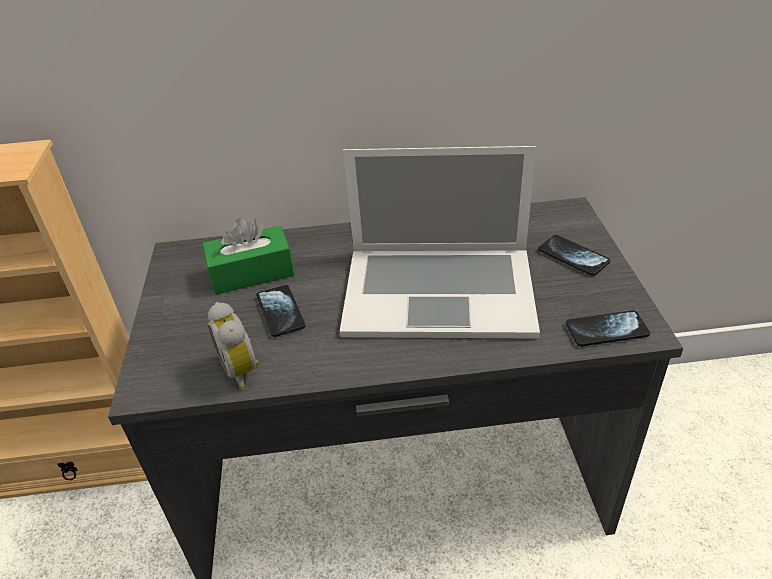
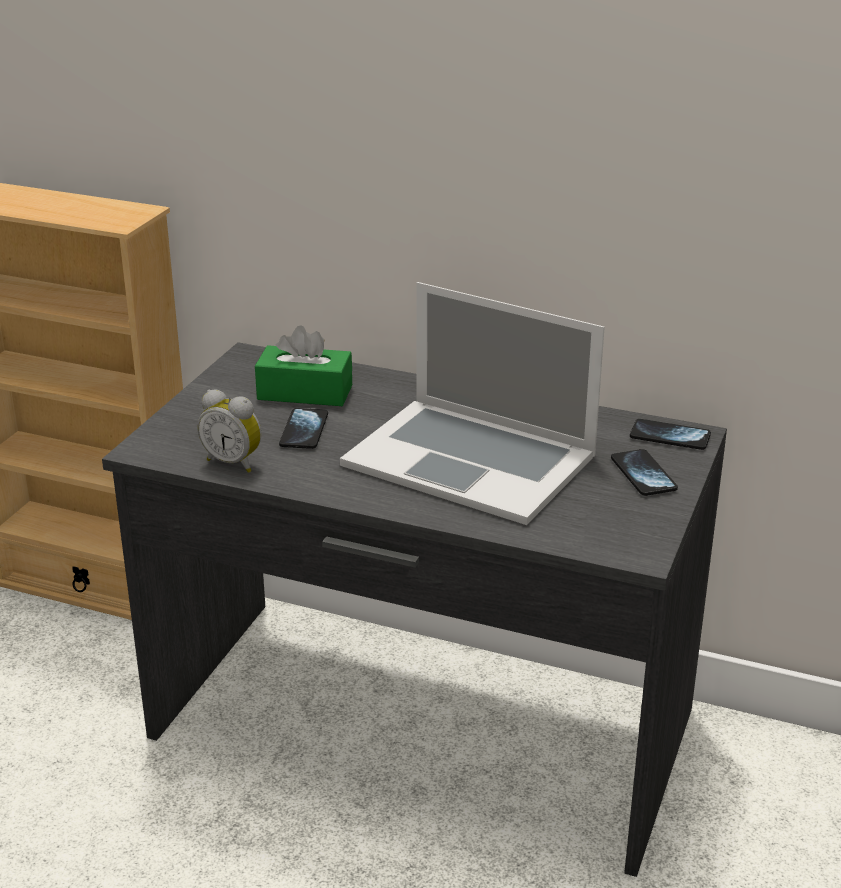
camera: 25 degrees right, 10 degrees down
alarm clock [208,302,259,390] -> alarm clock turned 60 degrees counterclockwise [198,390,261,473]
phone [566,310,650,346] -> phone moved to [630,419,711,450]

